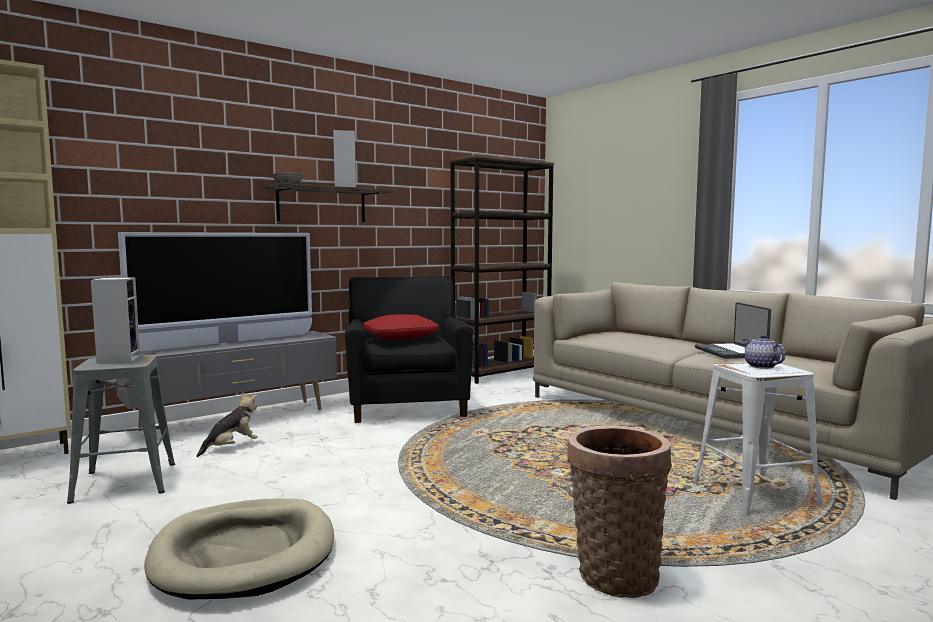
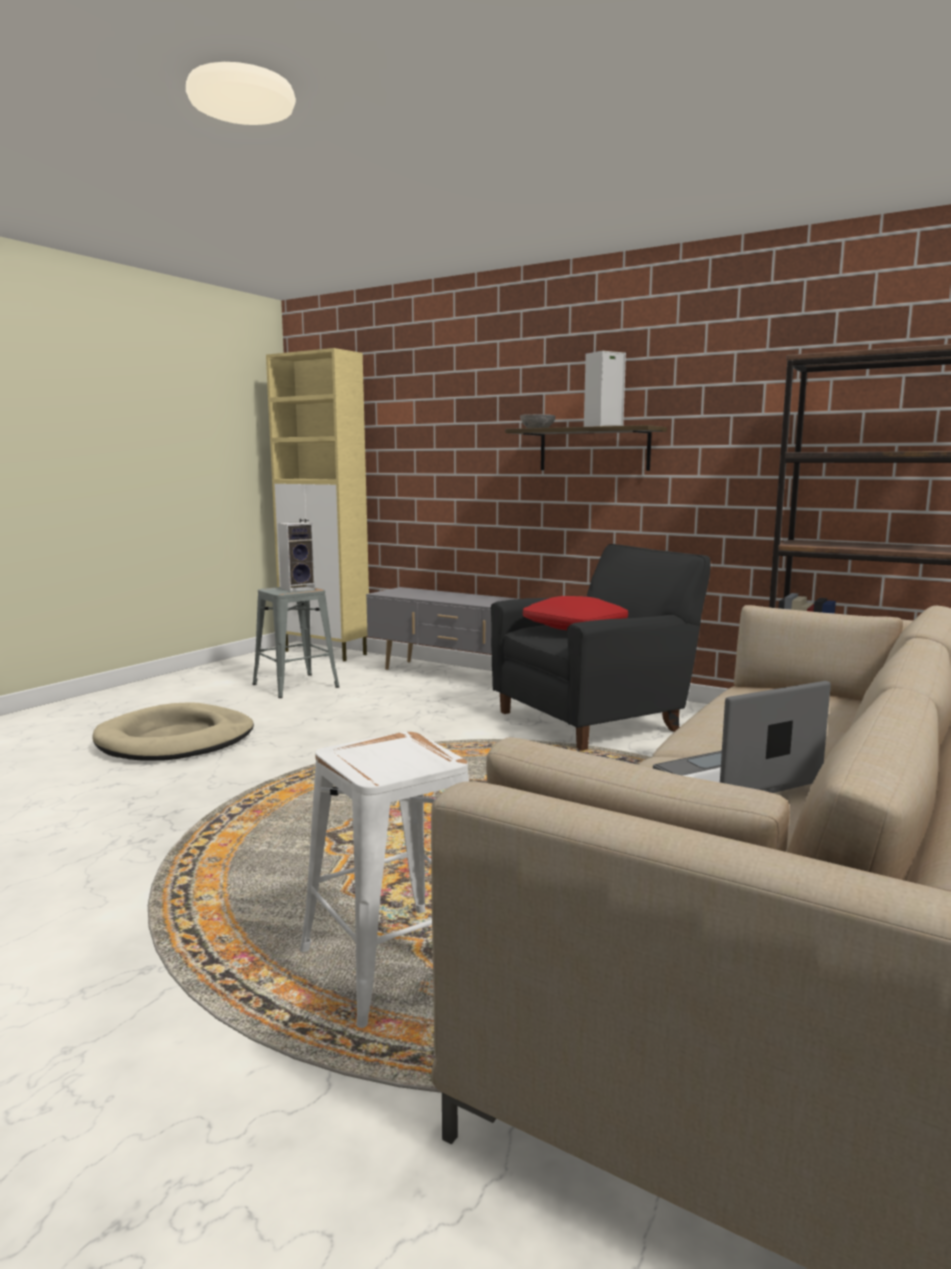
camera: 70 degrees right, 5 degrees up
television [118,232,312,352] -> none
plush toy [196,392,258,457] -> none
basket [567,426,672,598] -> none
teapot [742,335,786,369] -> none

